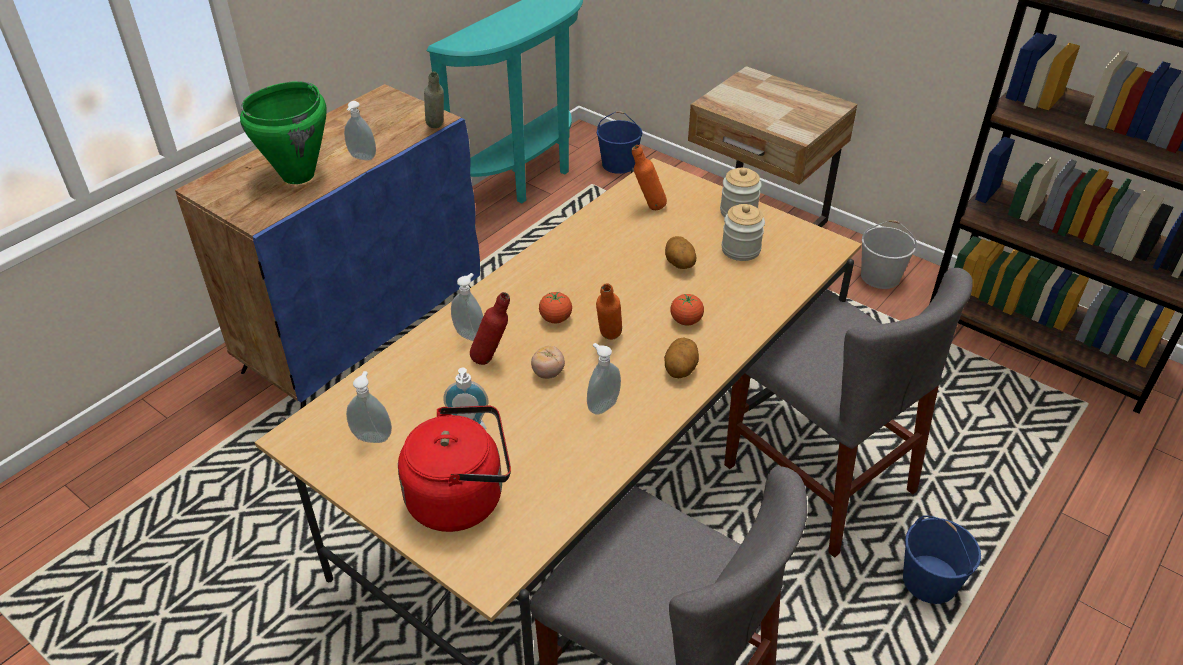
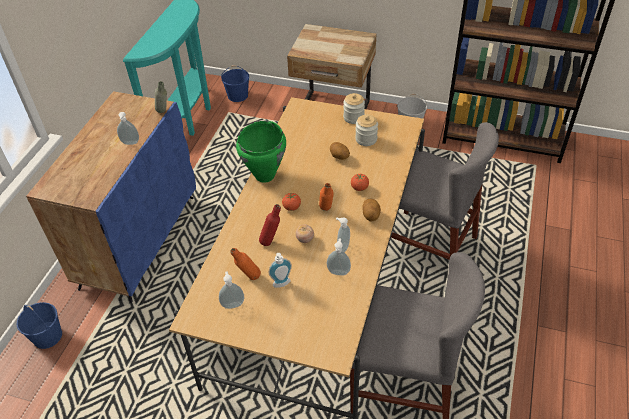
camera: 20 degrees left, 5 degrees up
green cooking pot [240,81,327,184] -> green cooking pot moved to [236,121,286,183]
red kettle [398,406,511,532] -> none
soap dispenser [451,273,483,341] -> soap dispenser moved to [327,239,351,276]
orange bottle [632,145,667,210] -> orange bottle moved to [230,248,261,280]
blue bucket [903,515,981,604] -> blue bucket moved to [16,302,62,349]

